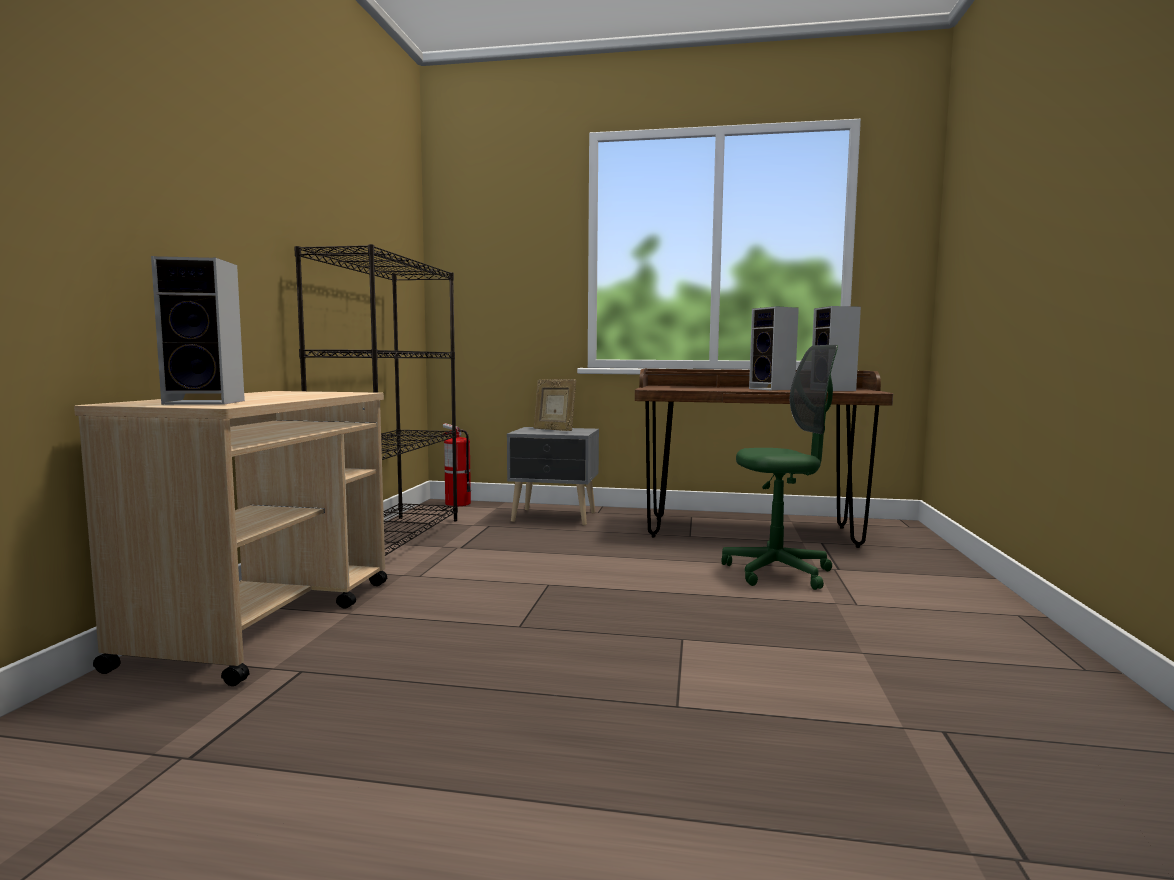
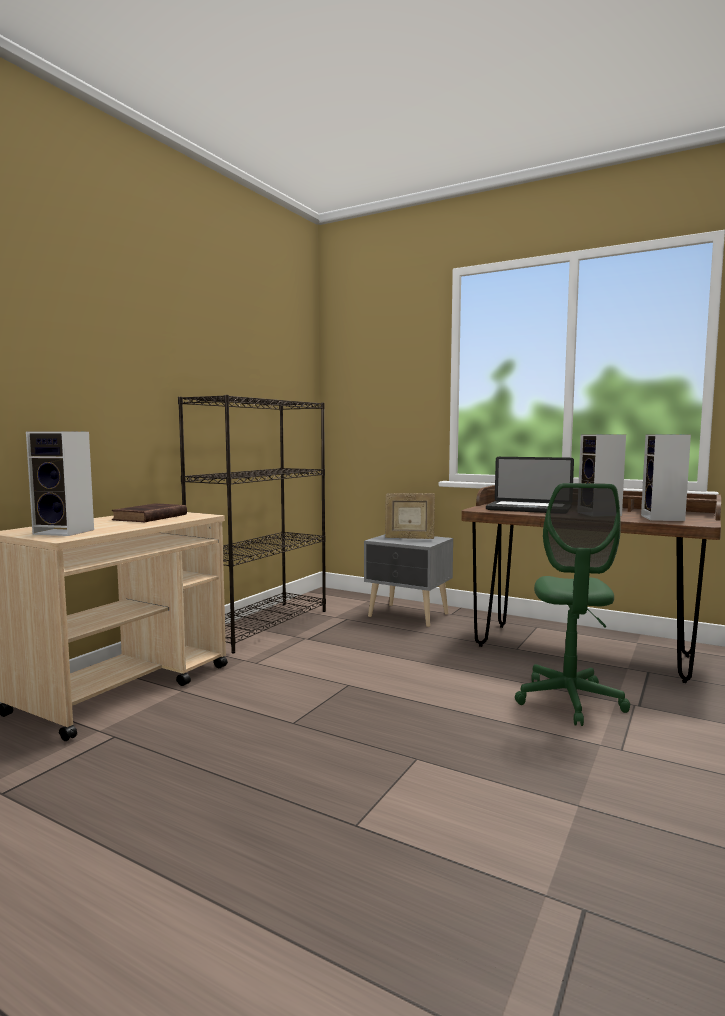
camera: 20 degrees right, 0 degrees up
fire extinguisher [442,423,471,506] -> none
picture frame [534,379,576,431] -> picture frame turned 45 degrees counterclockwise [385,493,435,539]
green office chair [721,345,838,590] -> green office chair turned 90 degrees clockwise [515,483,630,726]
none -> brown book [112,503,187,522]
none -> laptop [486,457,574,513]

